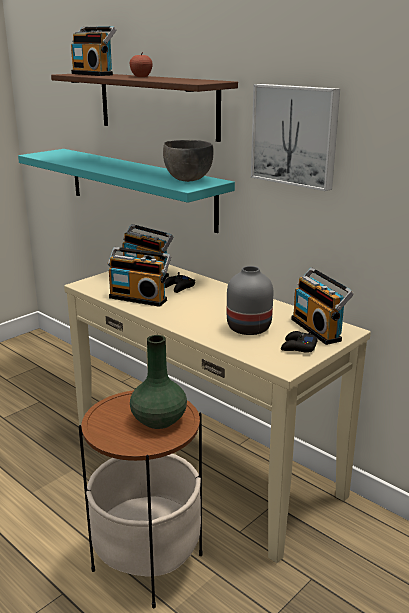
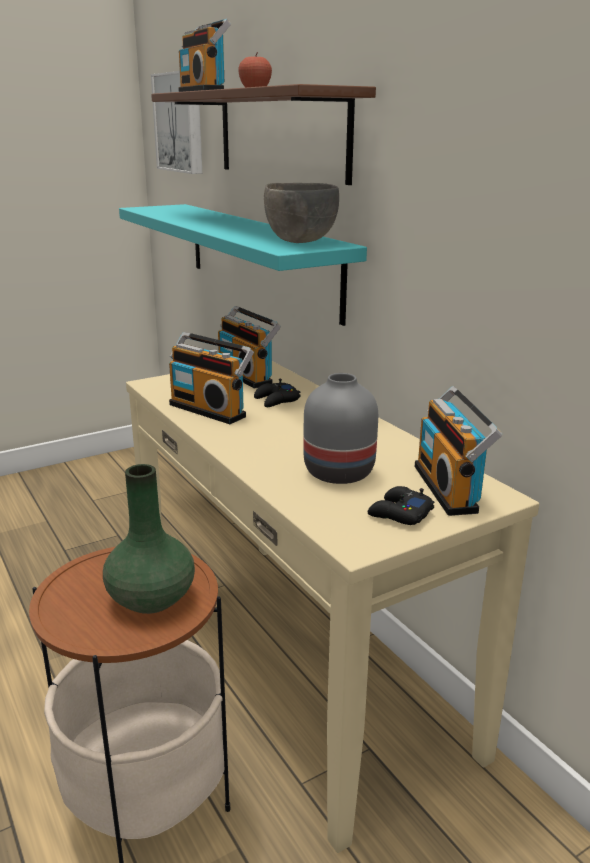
camera: 15 degrees right, 0 degrees up
picture [251,84,340,191] -> picture moved to [151,71,202,174]

